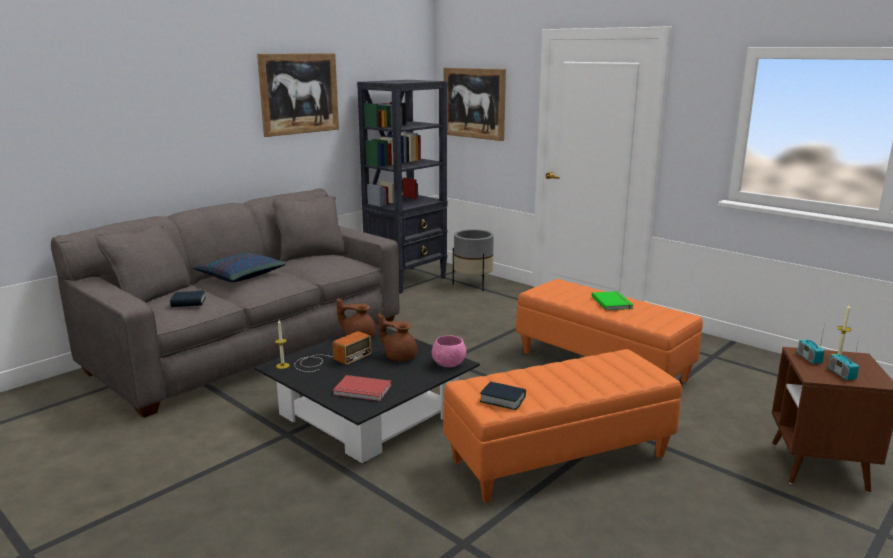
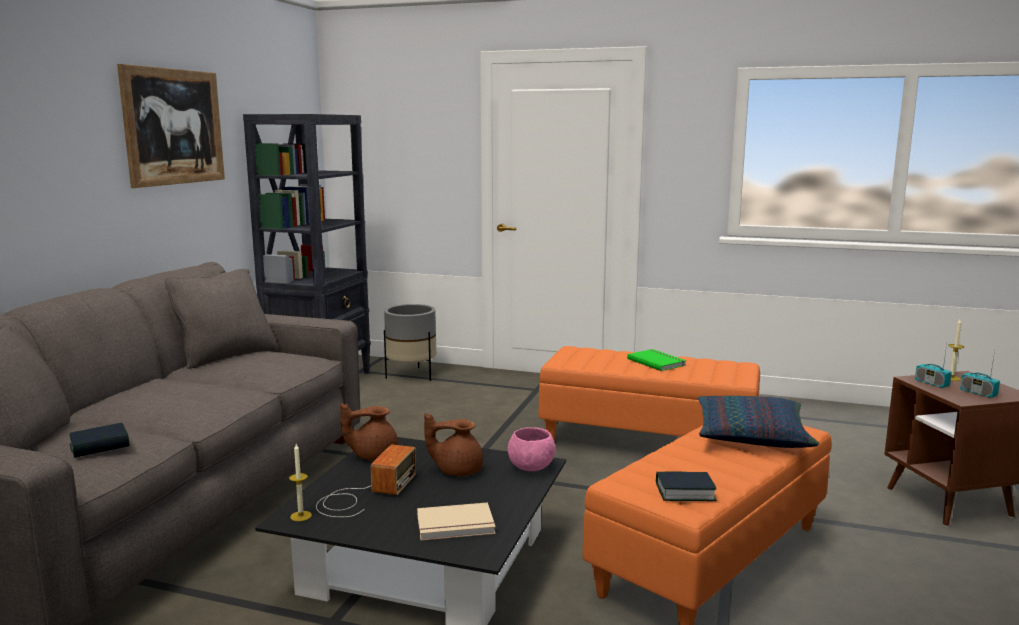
camera: 25 degrees left, 5 degrees down
blue pillow [193,253,285,282] -> blue pillow moved to [698,396,819,448]
red book [333,375,392,401] -> beige book [417,502,496,540]
picture [443,68,506,141] -> none

